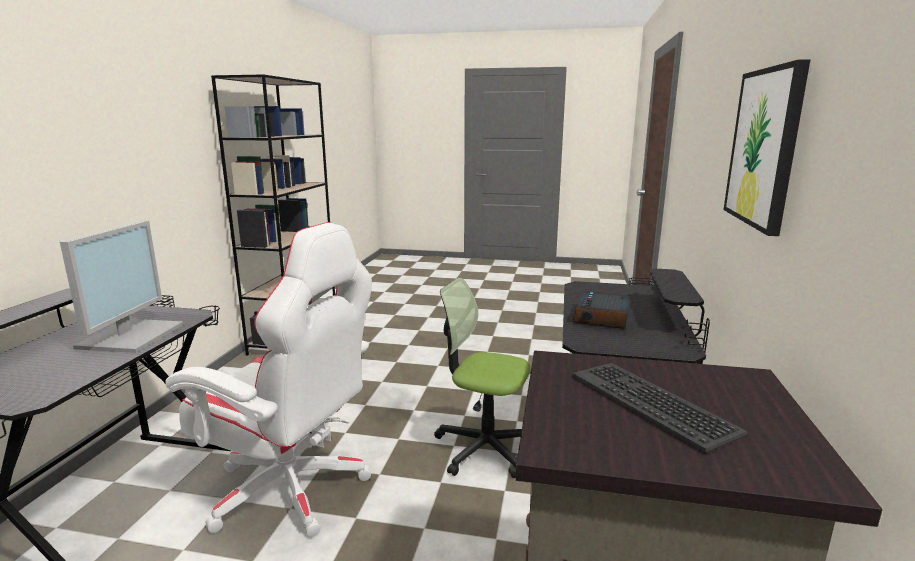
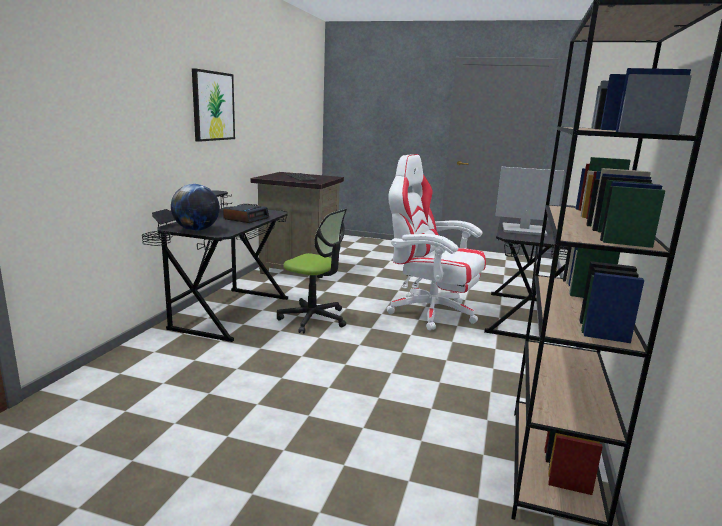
camera: 175 degrees left, 0 degrees up
monitor [60,220,184,353] -> monitor turned 90 degrees clockwise [495,167,564,236]
none -> globe [171,184,220,231]

